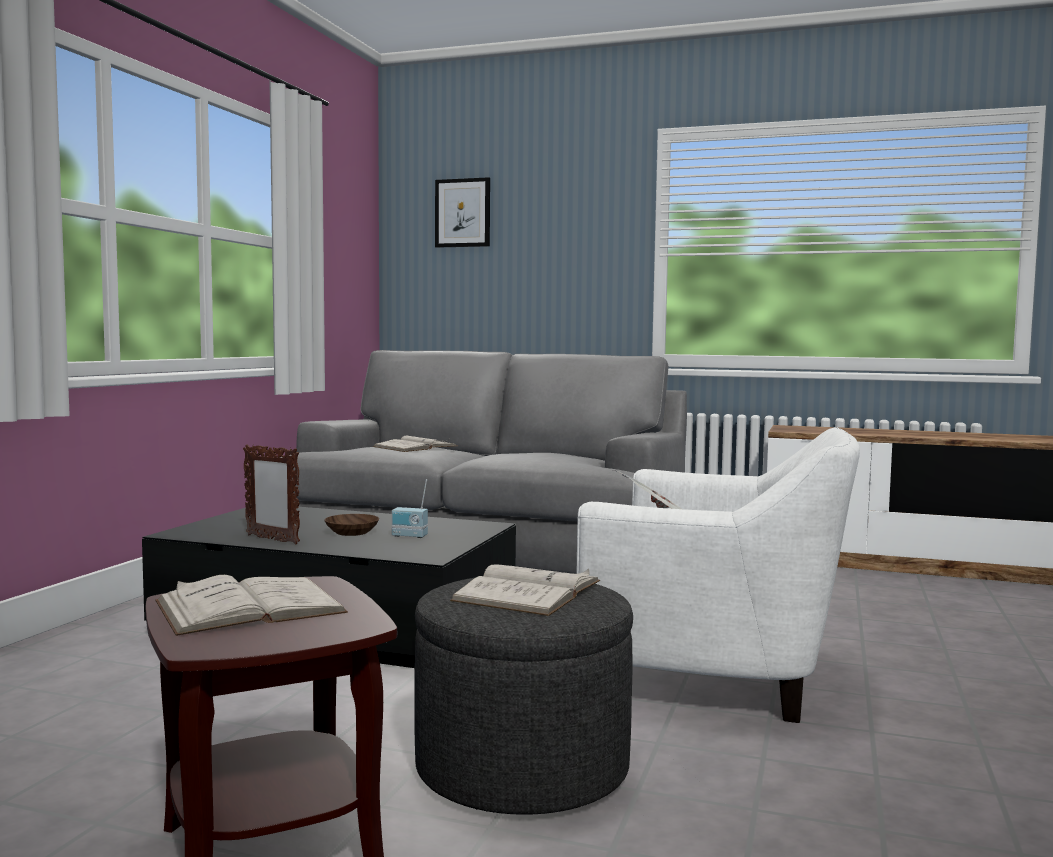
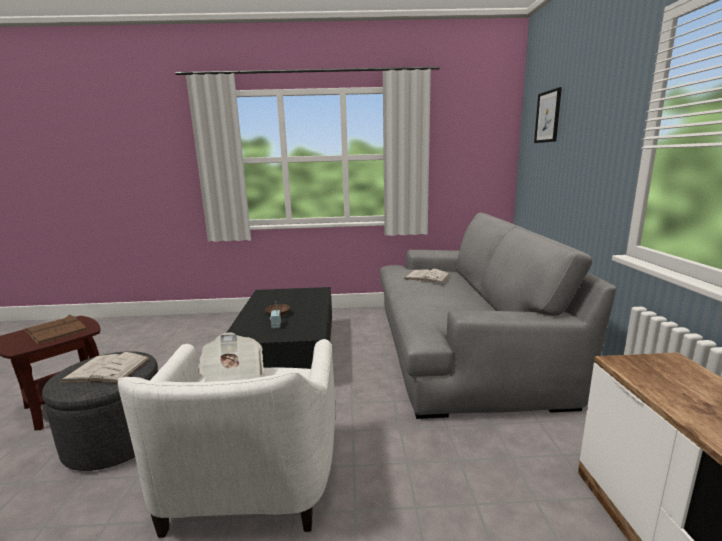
camera: 70 degrees right, 10 degrees up
white book [155,575,348,636] -> brown book [25,314,88,344]
picture frame [243,444,300,545] -> none

